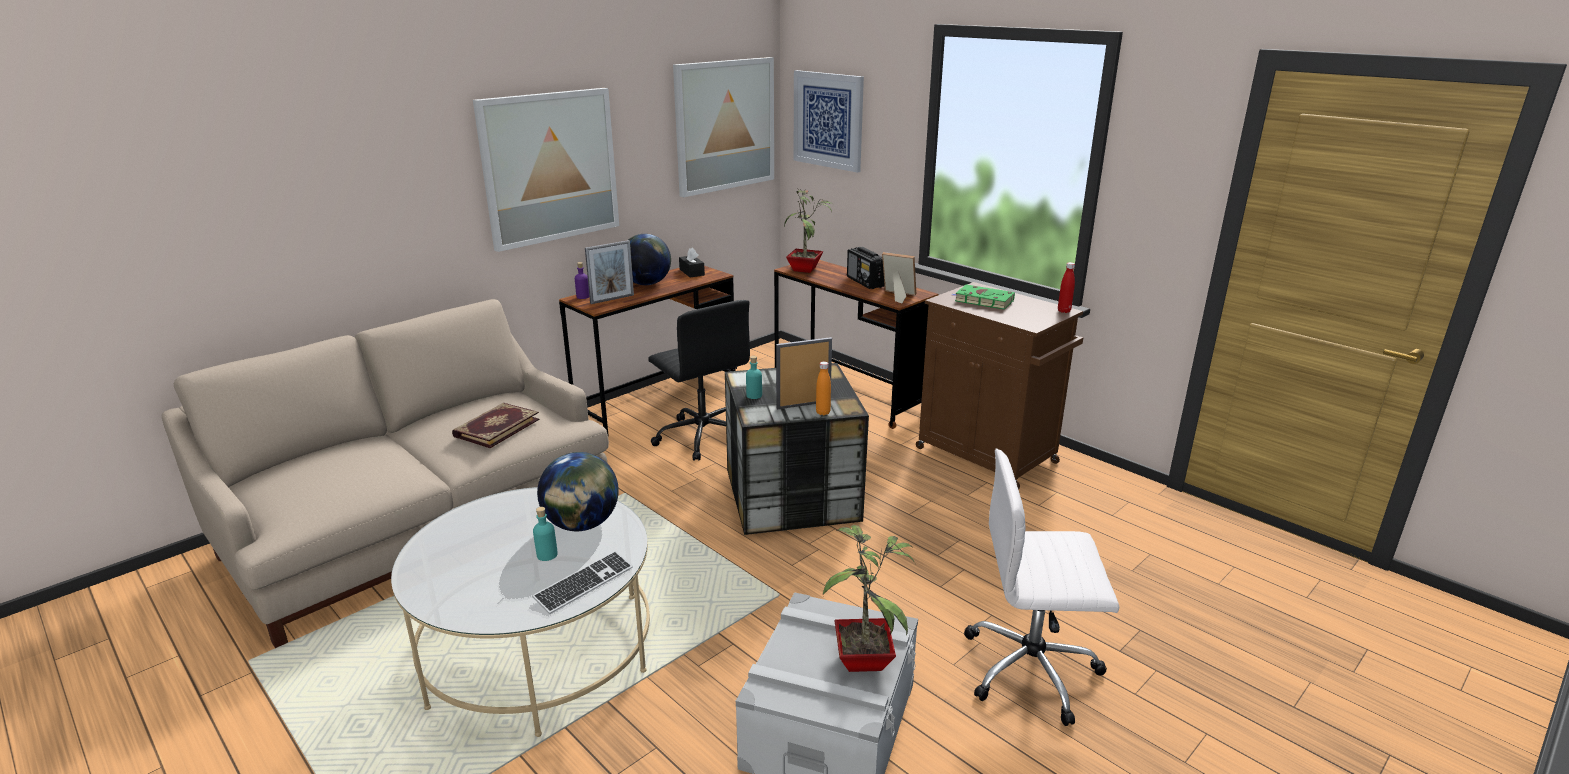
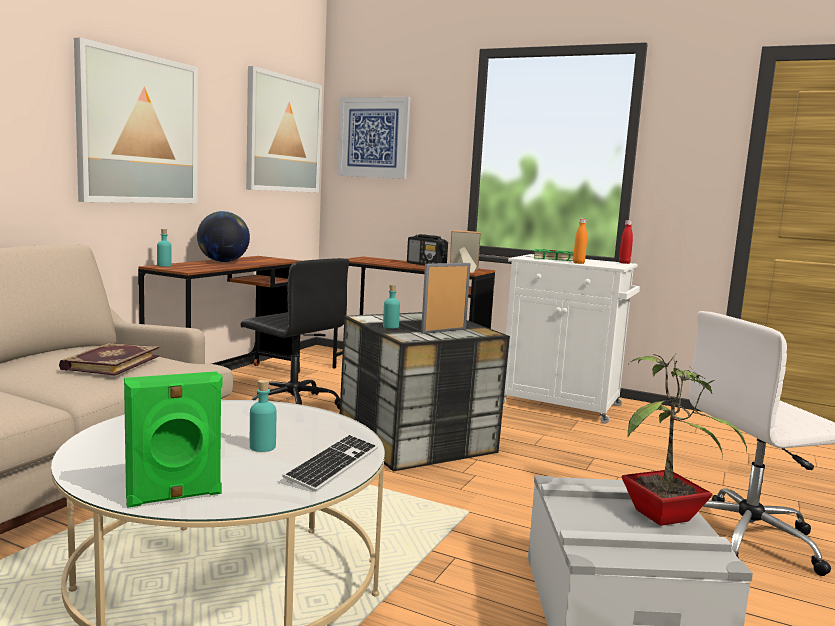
camera: 20 degrees left, 15 degrees down
globe [537,452,619,531] -> none
purple bottle [575,262,589,299] -> turquoise bottle [157,229,172,267]
picture frame [585,240,634,304] -> none
black tissue box [679,248,705,277] -> none
potted plant [784,188,835,273] -> none
orange bottle [816,361,831,415] -> orange bottle moved to [573,219,587,264]
brown cabinet [916,282,1083,489] -> white cabinet [503,254,640,424]
none -> green speaker [124,371,223,508]

